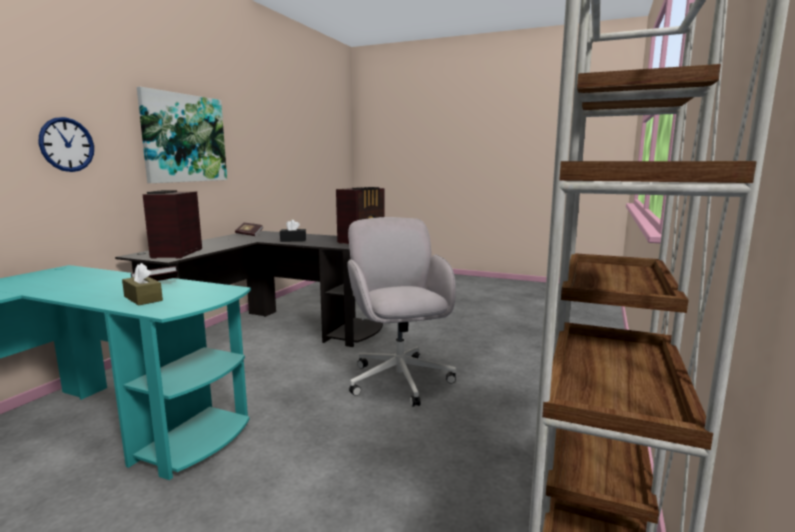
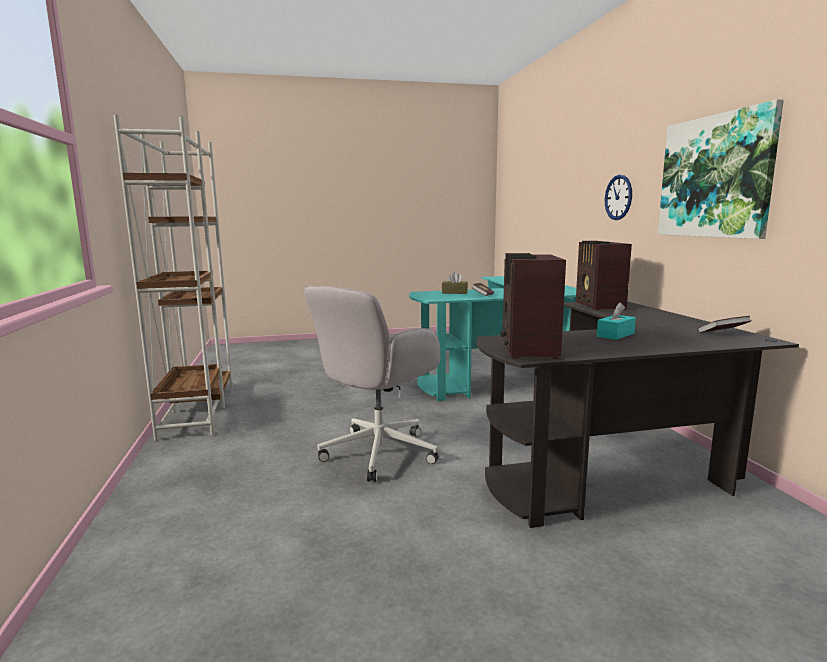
camera: 145 degrees right, 0 degrees up
radio [142,190,202,259] -> radio turned 150 degrees counterclockwise [576,241,632,310]
black tissue box [280,220,306,242] -> turquoise tissue box [597,303,636,340]
grey office chair [347,217,456,407] -> grey office chair turned 90 degrees clockwise [304,286,441,482]

